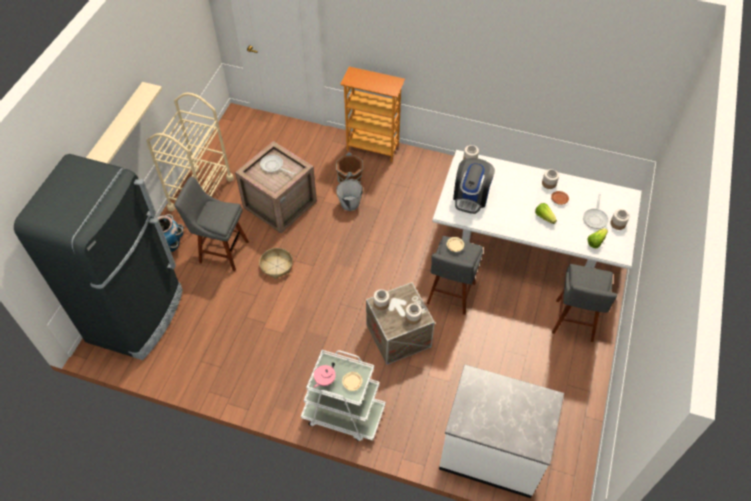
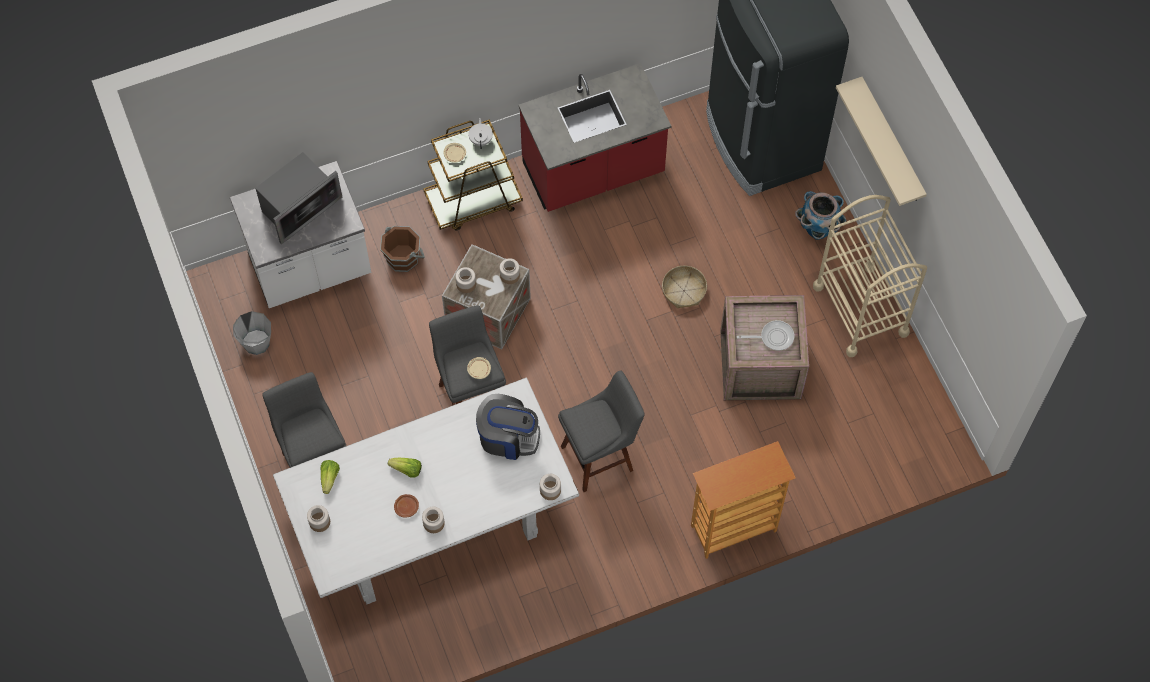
camera: 140 degrees right, 10 degrees up
grey stool [175,176,249,271] -> grey stool moved to [558,371,645,492]
white cart [301,350,386,441] -> brown cart [423,119,523,231]
pink teapot [313,362,336,388] -> white teapot [468,118,493,149]
brown bucket [336,153,363,183] -> brown bucket moved to [380,226,425,272]
grey bucket [337,179,363,211] -> grey bucket moved to [233,311,271,355]
coffee machine [453,158,495,214] -> coffee machine turned 120 degrees clockwise [476,394,540,460]
frying pan [583,194,609,229] -> none
none -> microwave [255,152,342,245]
none -> red counter [518,63,671,212]

